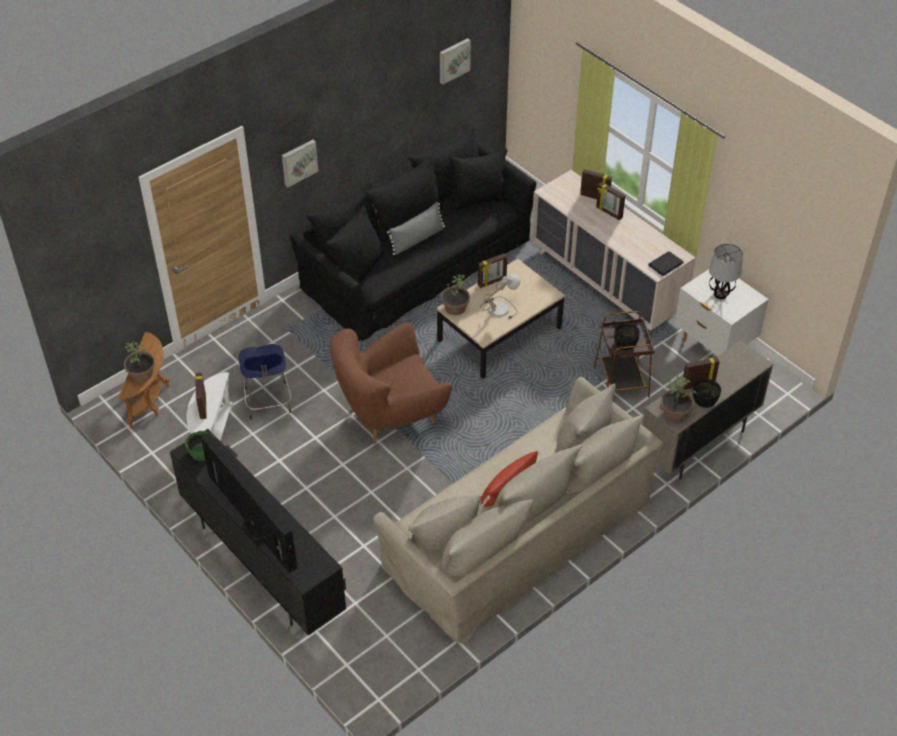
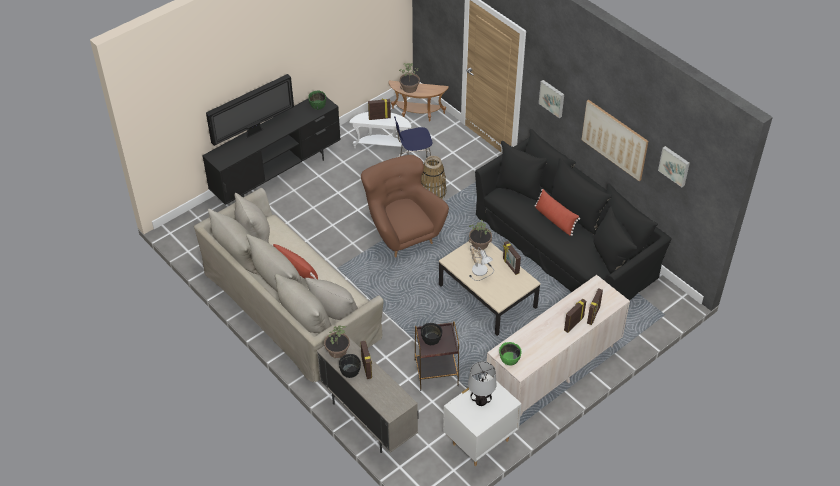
camera: 90 degrees right, 0 degrees up
grey pillow [387,202,445,255] -> red pillow [534,189,580,236]
laptop [648,252,684,276] -> green bowl [499,342,522,366]
none -> basket [421,156,446,199]
none -> picture [582,100,648,181]

